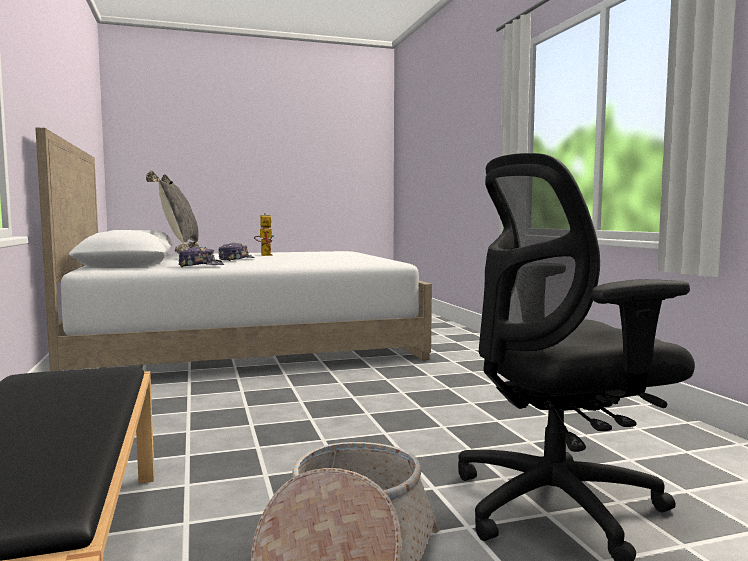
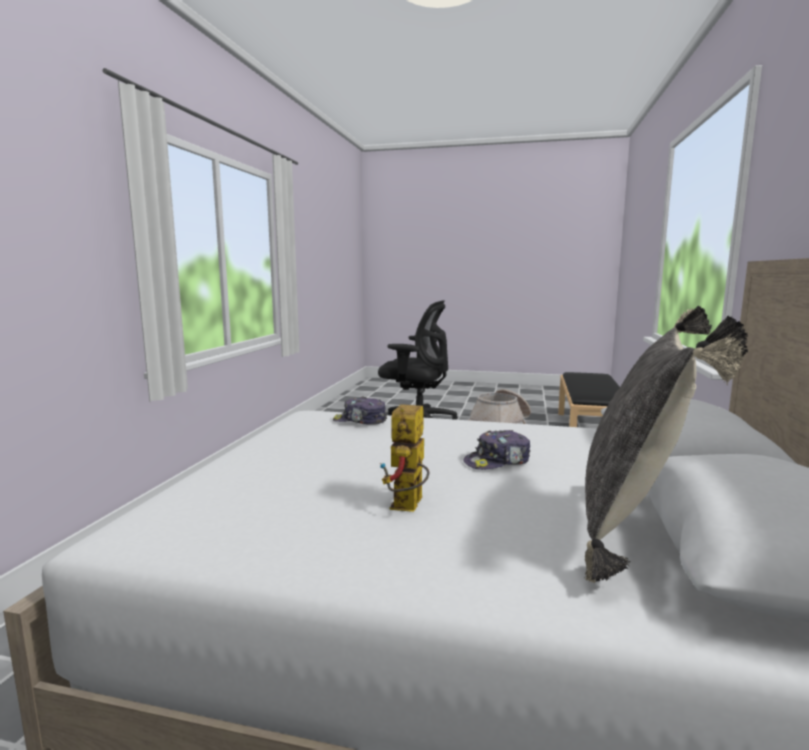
camera: 150 degrees left, 5 degrees up
cap [179,246,224,267] -> cap moved to [333,396,387,425]

